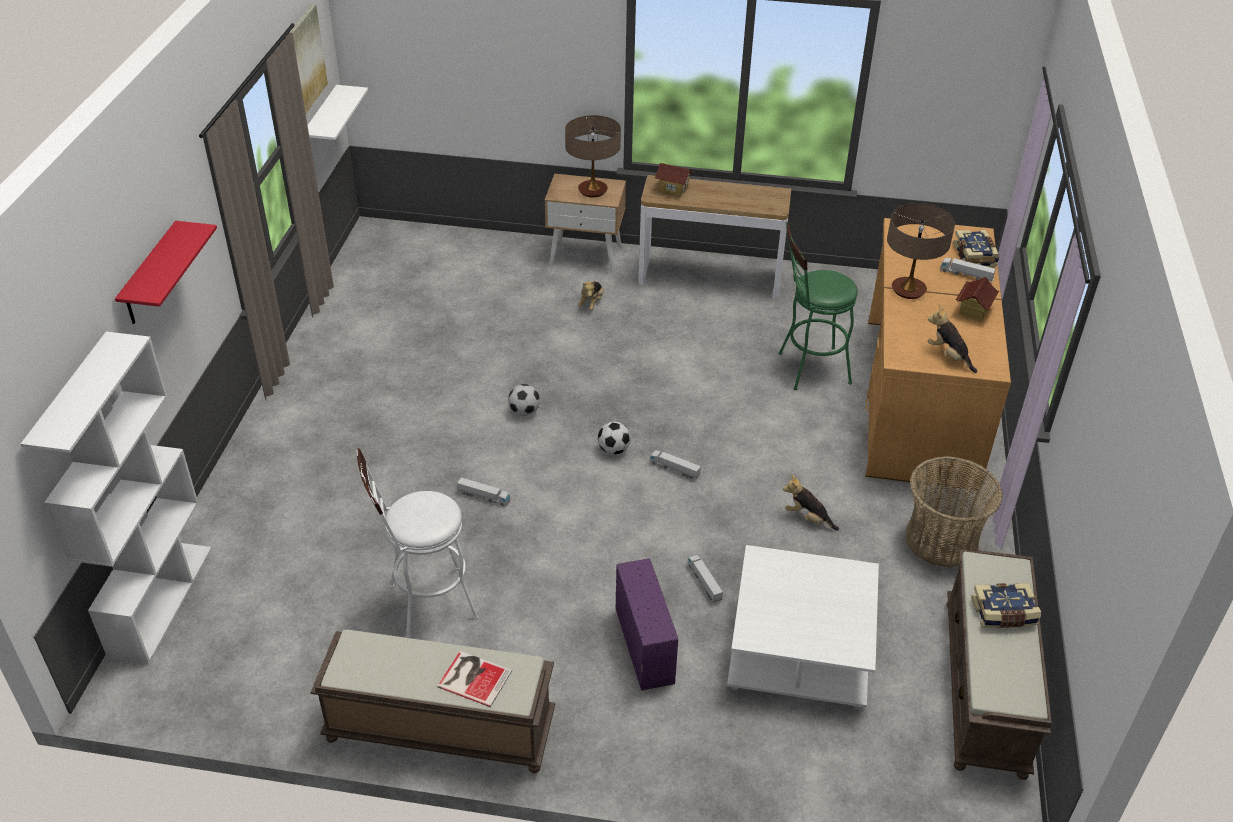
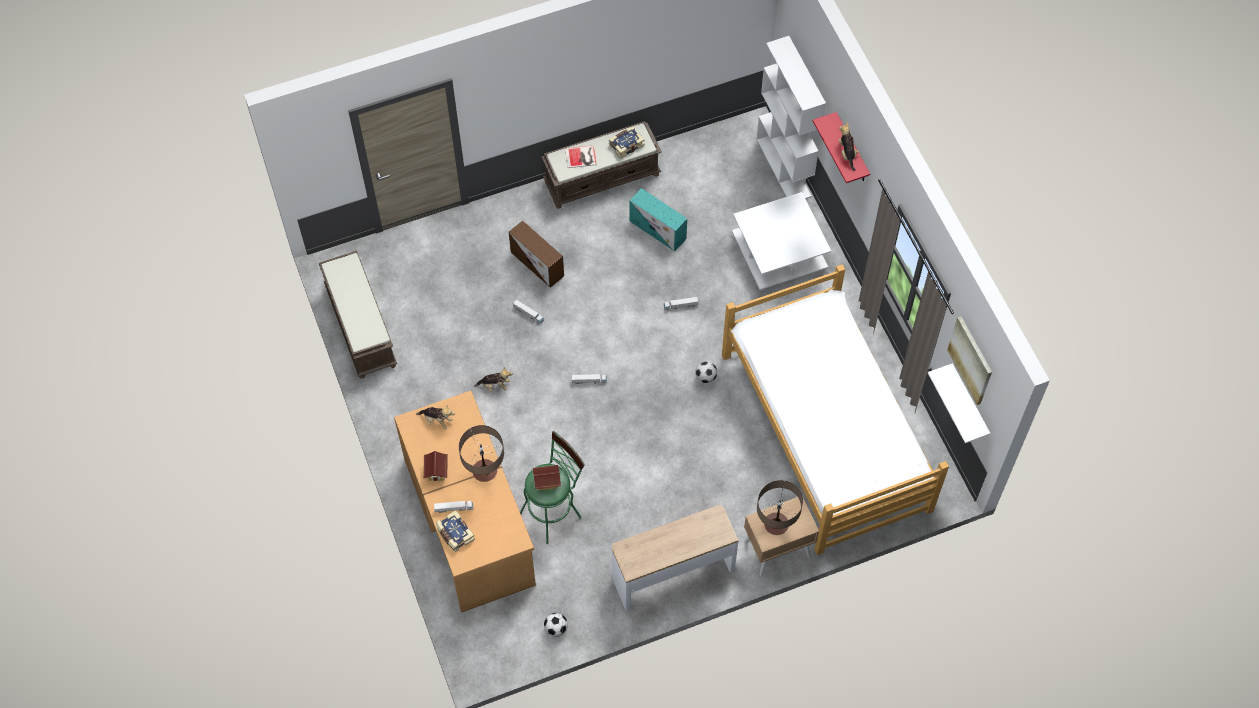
camera: 150 degrees right, 20 degrees up
white stool [356,448,479,638] -> turquoise storage box [630,188,687,251]
plush toy [578,281,604,310] -> plush toy moved to [839,123,859,171]
football [598,422,631,455] -> football moved to [544,613,568,637]
purple storage box [616,558,678,691] -> brown storage box [509,221,564,288]
toy house [655,163,694,197] -> toy house moved to [533,465,561,491]
white coffee table [727,545,879,710] -> white coffee table moved to [732,192,831,291]
basket [906,456,1003,568] -> none
book [971,583,1041,628] -> book moved to [609,127,644,159]
none -> bed [722,264,949,555]

